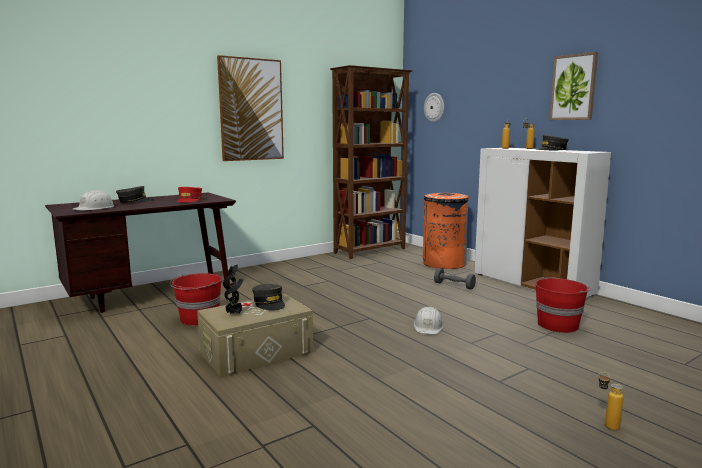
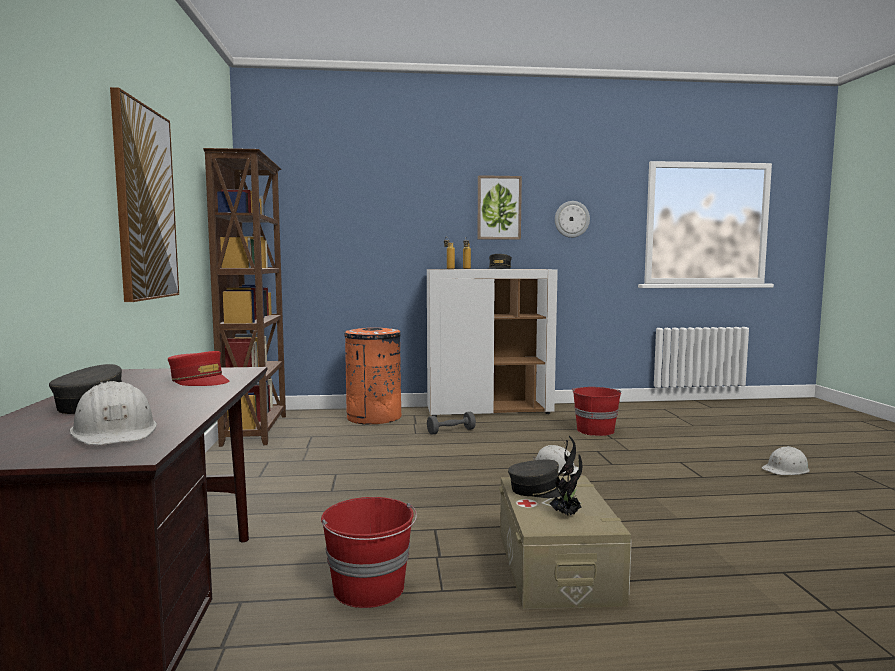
camera: 60 degrees left, 5 degrees down
wall clock [424,93,444,122] -> wall clock moved to [555,201,590,238]
bottle [598,372,623,430] -> white hard hat [762,446,810,475]

